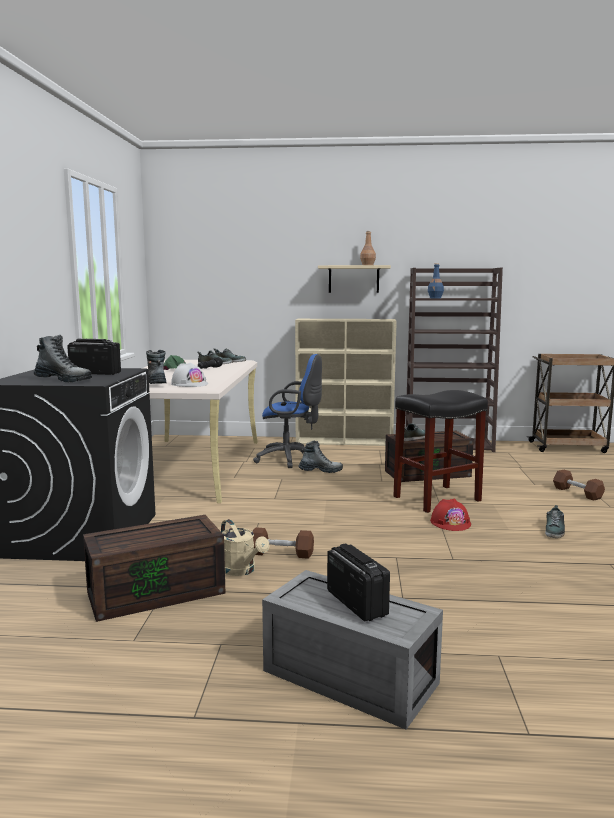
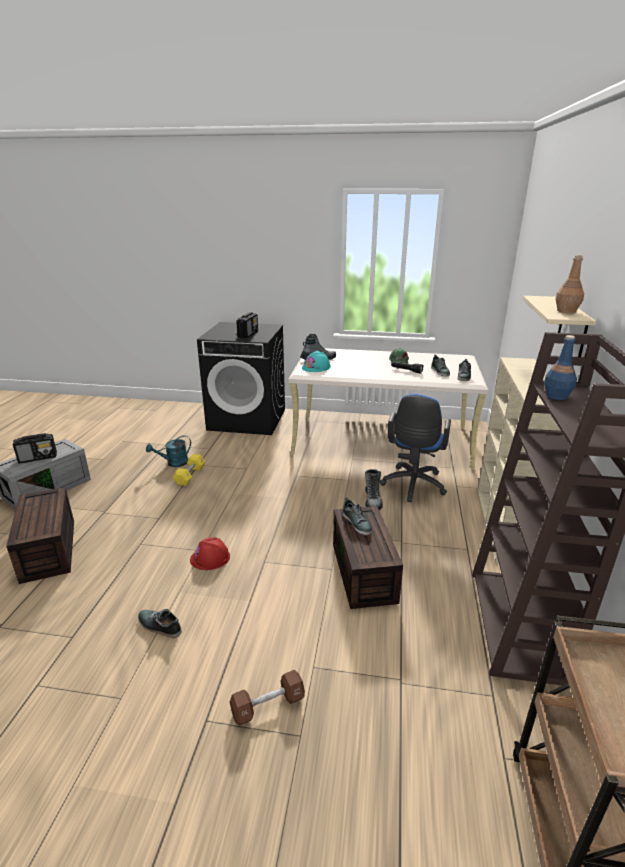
camera: 95 degrees right, 15 degrees up
boot [34,335,92,382] -> none
brown storage box [83,515,225,622] -> brown storage box moved to [6,487,74,584]
white hard hat [171,363,208,387] -> turquoise hard hat [302,350,331,372]
beige watering can [221,519,269,576] -> turquoise watering can [146,435,191,467]
brown dumbbell [252,527,314,559] -> yellow dumbbell [173,454,205,486]
black stool [393,390,488,513] -> none

